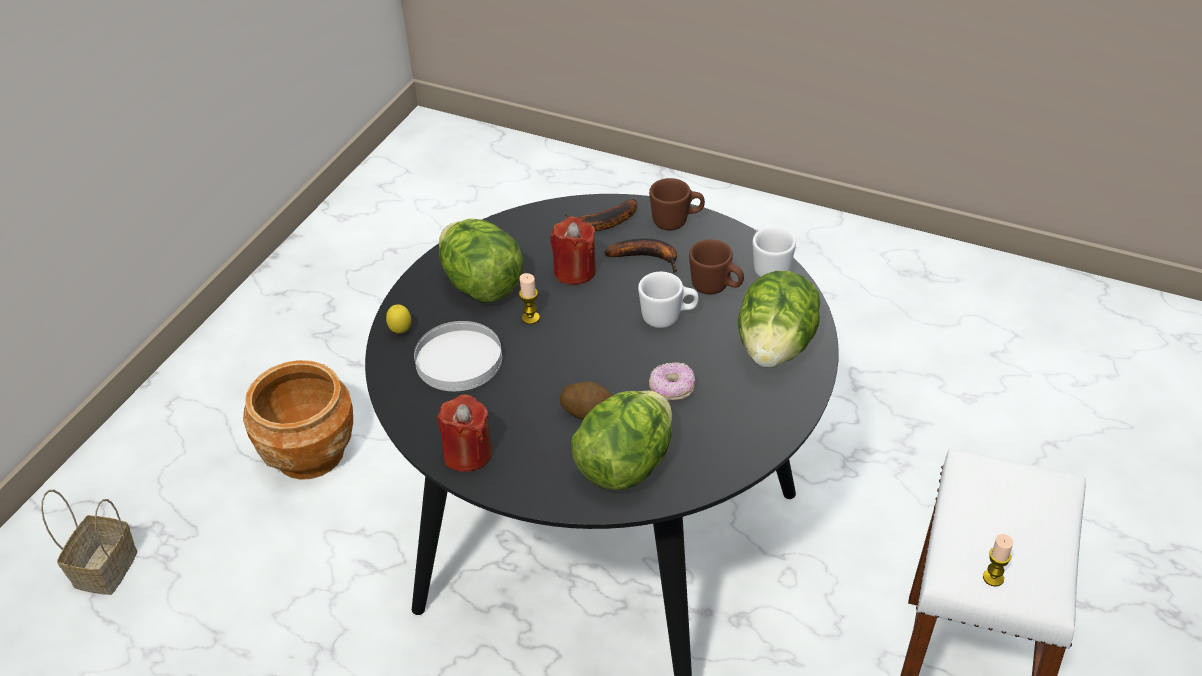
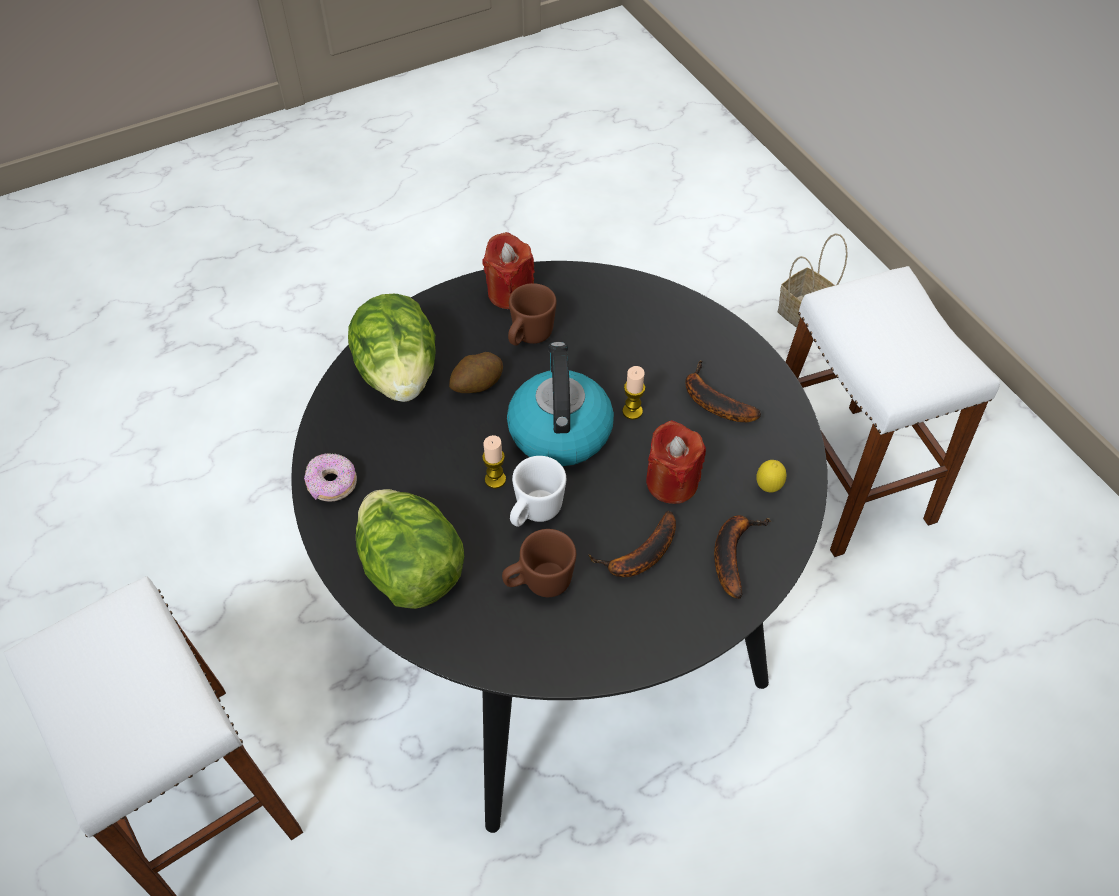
camera: 125 degrees right, 10 degrees up
brown planter [243,360,353,480] -> white stool [786,266,1000,557]
lemon [386,305,411,334] -> lemon moved to [757,460,787,493]
white plate [414,321,502,391] -> none
lettuce [439,219,524,303] -> banana [685,360,761,422]
brown mug [649,178,705,230] -> brown mug moved to [508,283,557,346]
donut [649,362,696,401] -> donut moved to [304,453,357,502]
white mug [753,227,796,277] -> none
candle [983,534,1013,587] -> candle moved to [482,435,506,489]
none -> kettle [507,342,614,466]

